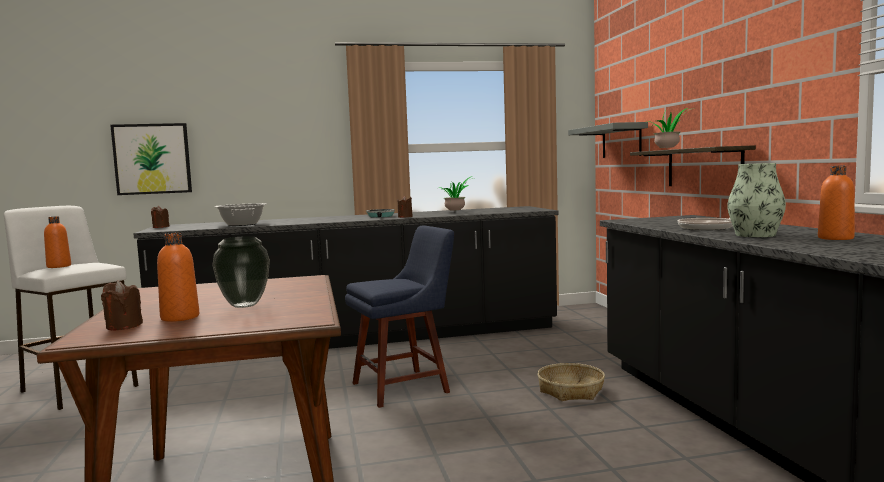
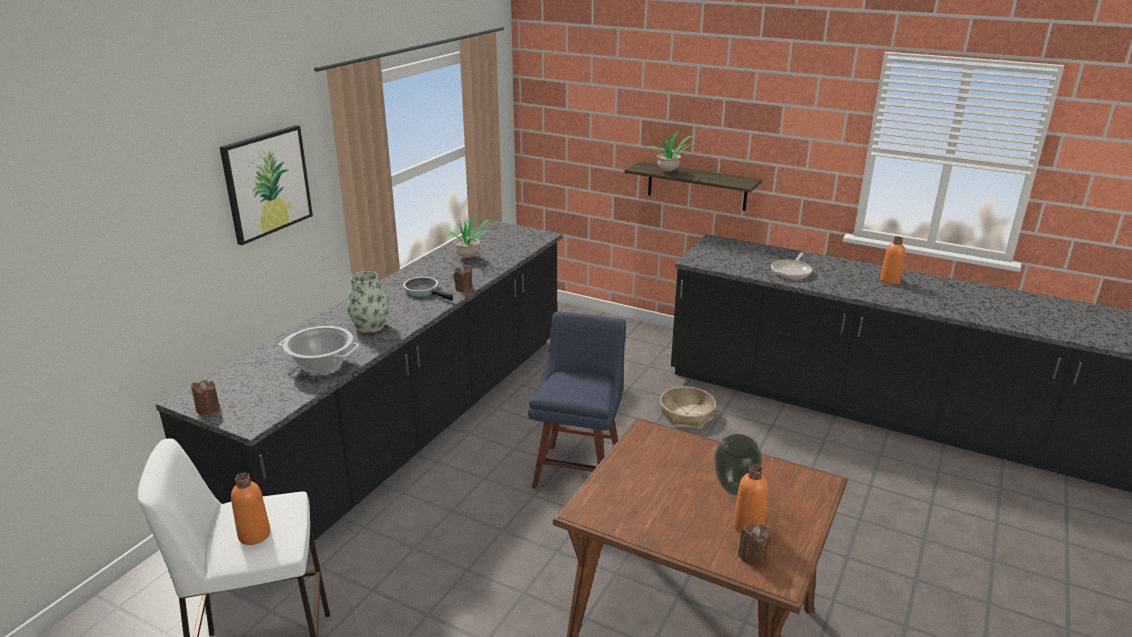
camera: 50 degrees left, 20 degrees up
picture [110,123,192,195] -> picture moved to [220,125,313,245]
grey shelf [568,122,648,158] -> none
vase [727,163,786,237] -> vase moved to [347,271,388,333]

